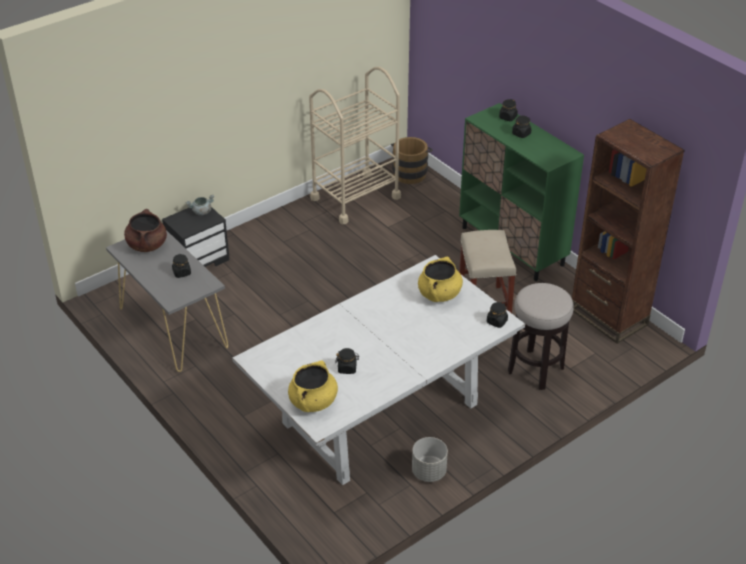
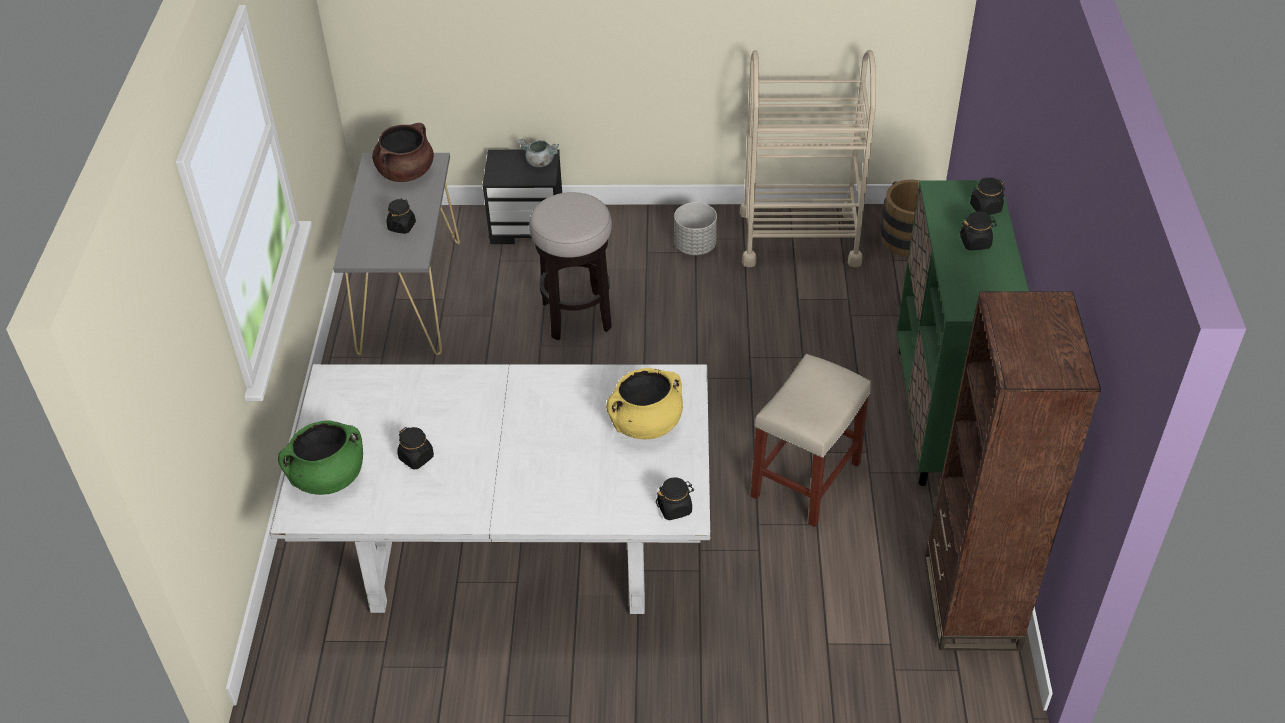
camera: 40 degrees right, 5 degrees up
yellow cooking pot [288,360,338,412] -> green cooking pot [278,420,363,495]
grey planter [412,437,448,482] -> grey planter moved to [674,202,717,255]
stool [508,283,574,390] -> stool moved to [529,192,612,340]

